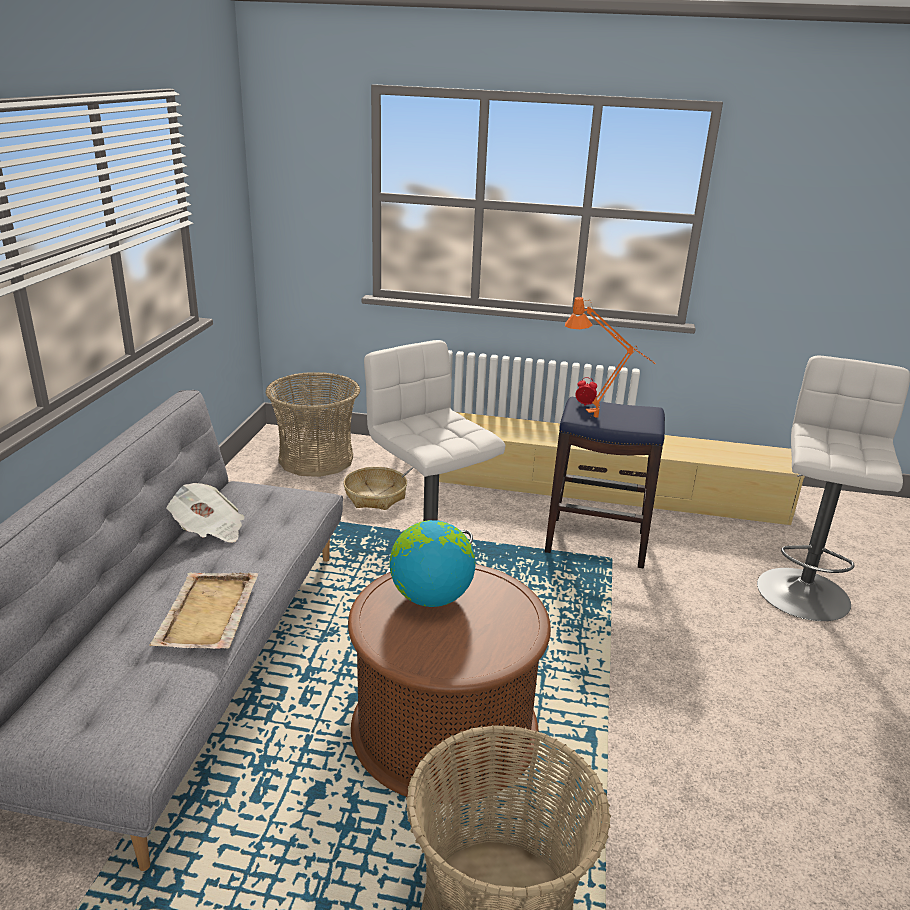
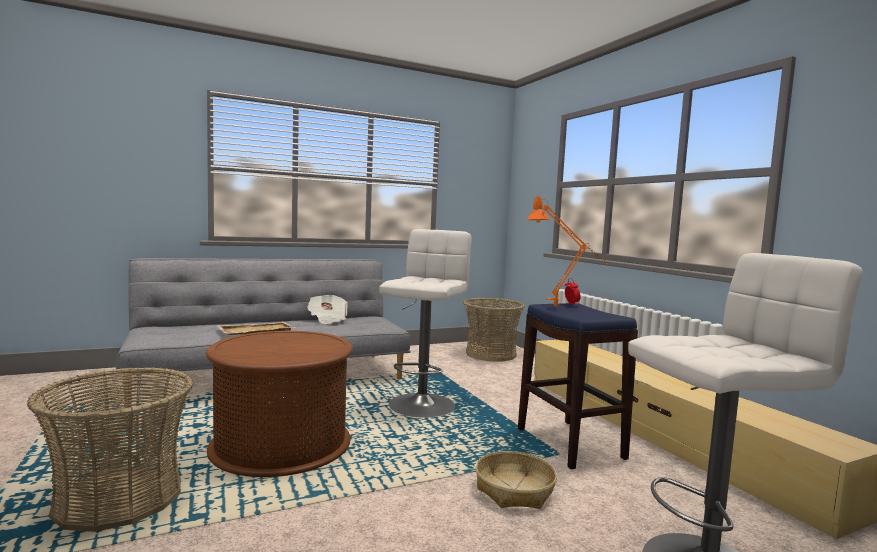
camera: 55 degrees right, 20 degrees down
basket [343,467,407,510] -> basket moved to [476,451,557,509]
globe [389,520,475,607] -> none

